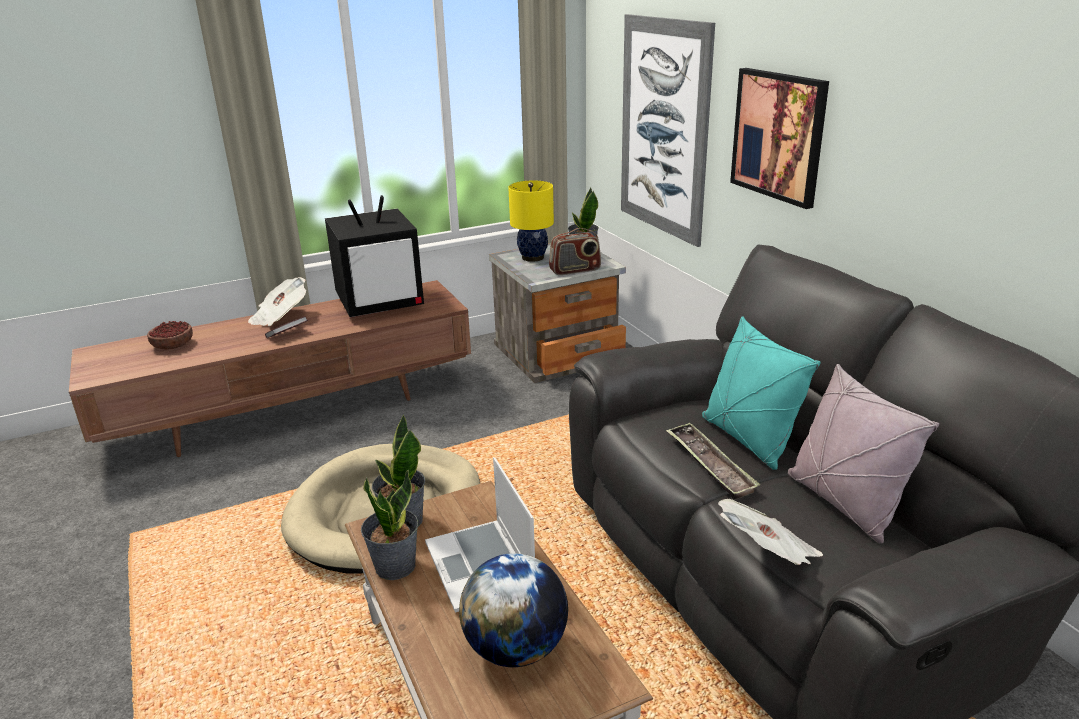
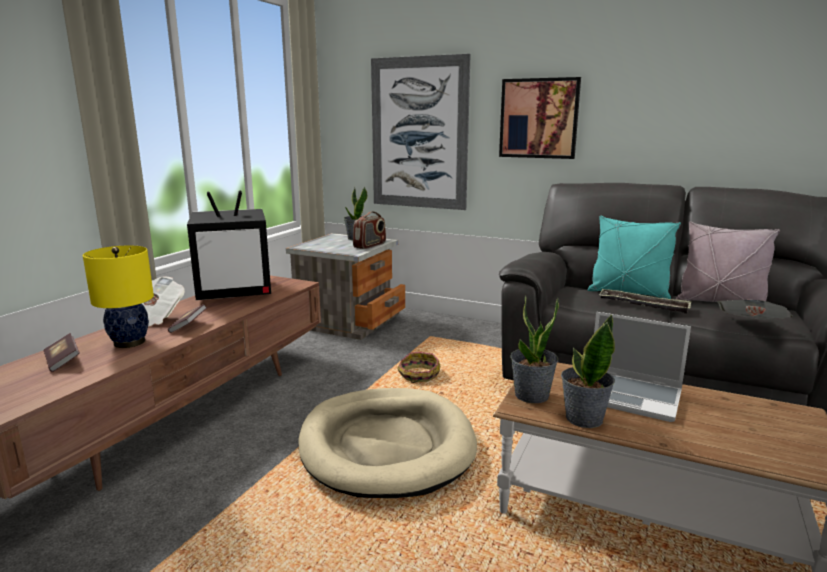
camera: 40 degrees left, 10 degrees down
bowl [147,321,193,349] -> book [43,333,80,372]
television [325,195,424,317] -> television turned 45 degrees clockwise [187,190,271,300]
globe [459,553,568,667] -> none
yellow table lamp [508,180,554,262] -> yellow table lamp moved to [83,246,154,348]
none -> basket [397,352,440,383]

